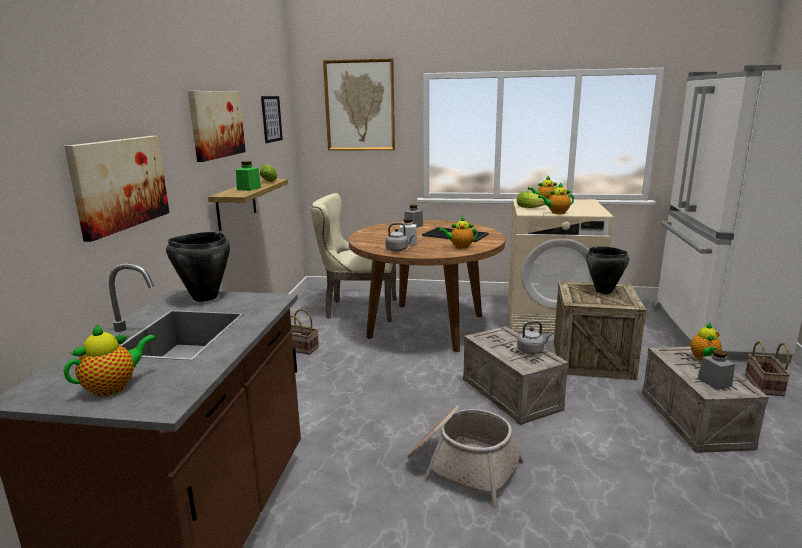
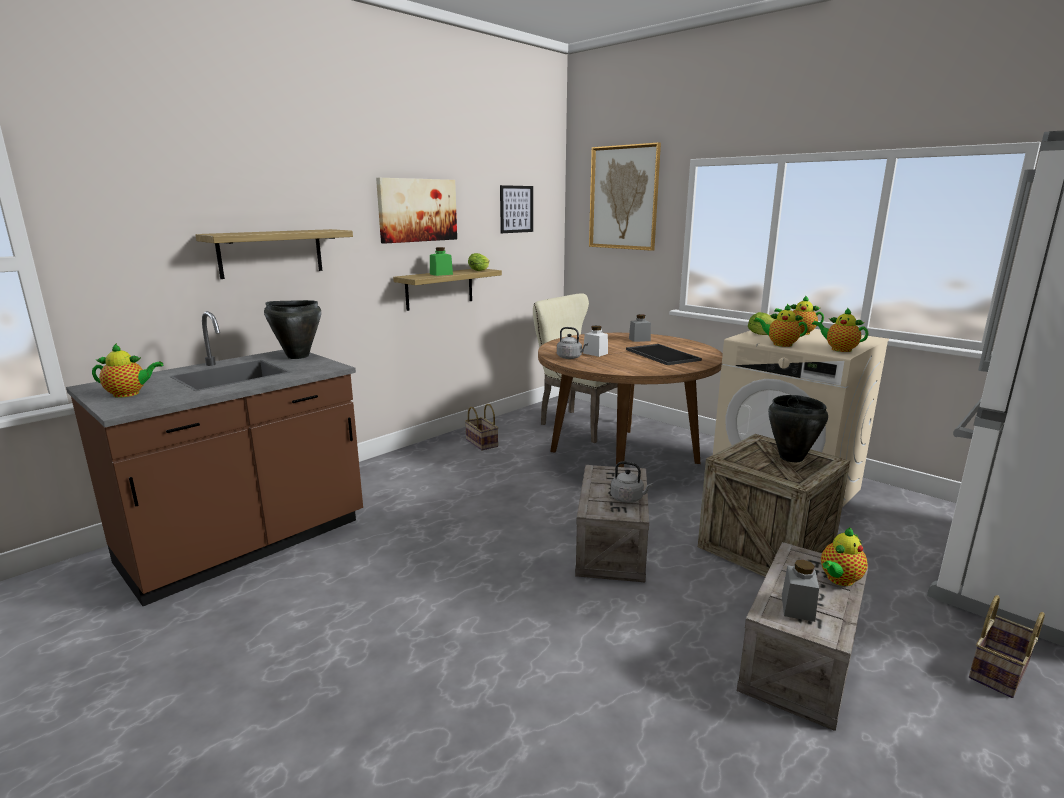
camera: 35 degrees right, 0 degrees up
picture [64,136,170,242] -> shelf [195,229,353,279]
basket [407,405,524,506] -> none
teapot [439,216,478,249] -> teapot moved to [812,307,868,352]

